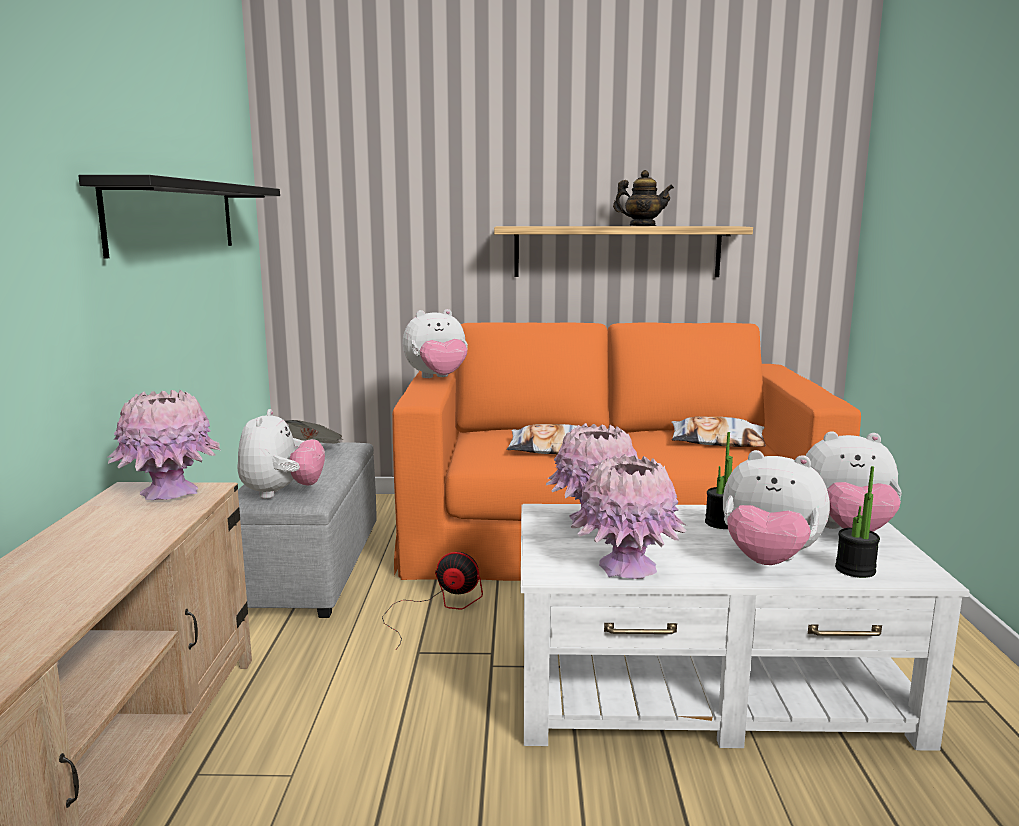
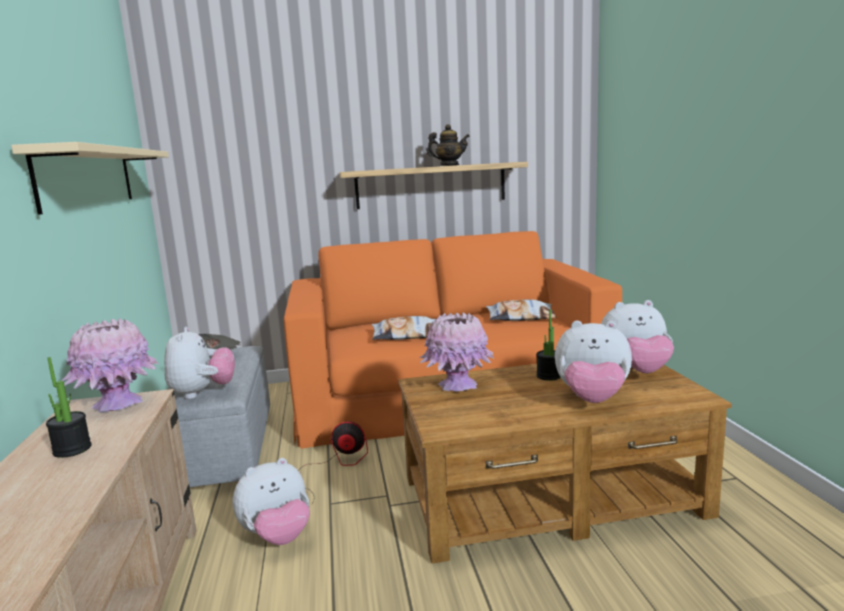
camera: 10 degrees left, 0 degrees up
black shelf [78,175,280,259] -> beige shelf [11,142,169,215]
plush toy [403,309,468,378] -> plush toy moved to [232,458,310,545]
white coffee table [521,504,970,751] -> brown coffee table [398,364,732,564]
pink vase [571,454,687,579] -> none
potted plant [835,466,880,578] -> potted plant moved to [46,357,91,458]

